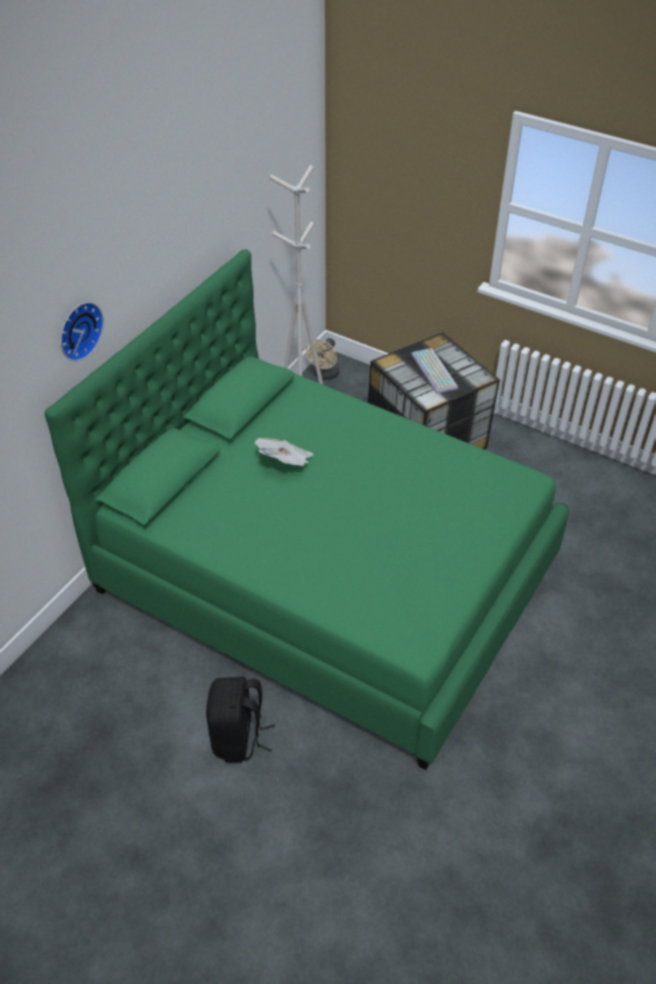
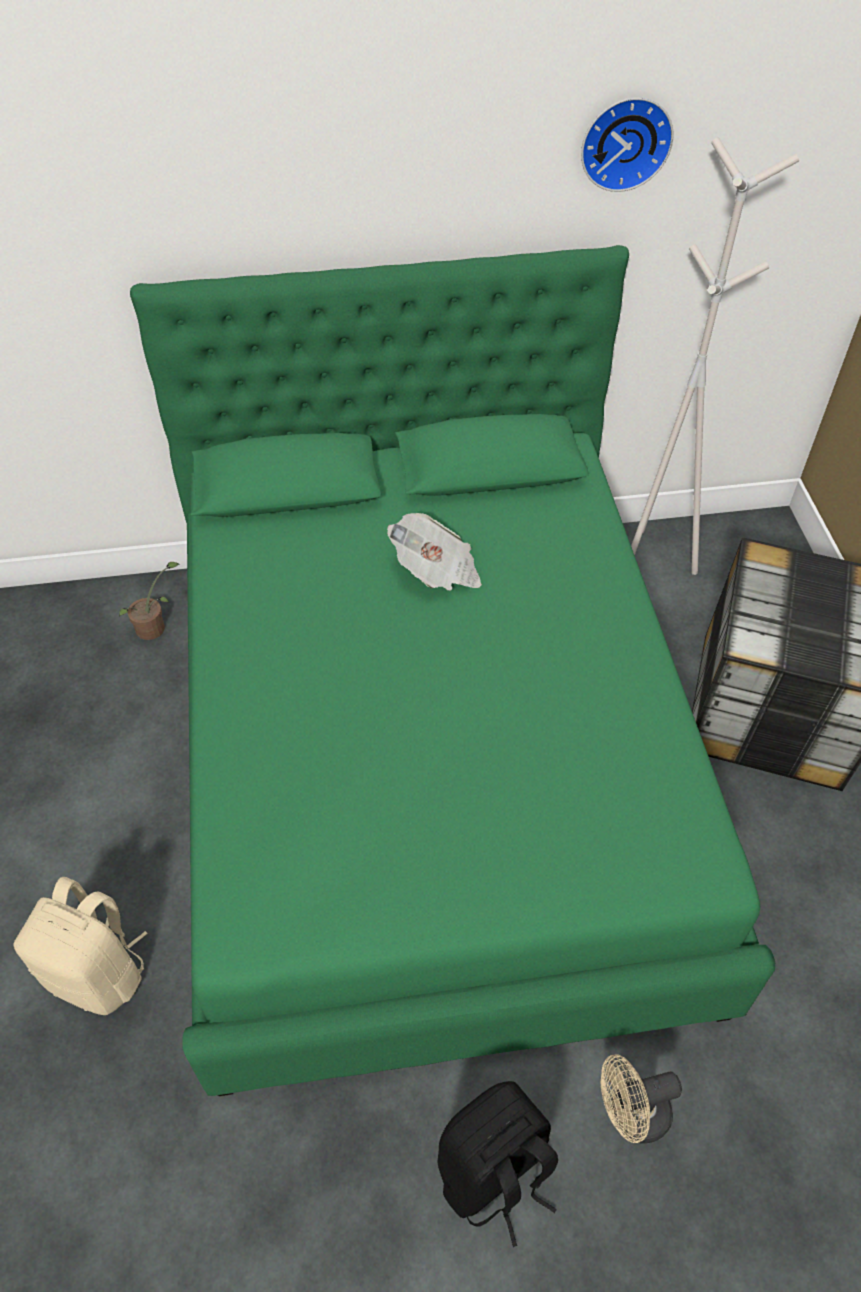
camera: 50 degrees right, 5 degrees up
wall clock [60,302,104,361] -> wall clock moved to [581,97,674,192]
black backpack [206,677,275,763] -> black backpack moved to [438,1081,558,1247]
beige fan [306,338,339,380] -> beige fan moved to [601,1055,682,1144]
keyboard [411,348,458,394] -> none
none -> beige backpack [14,877,148,1015]
none -> potted plant [119,562,179,640]

